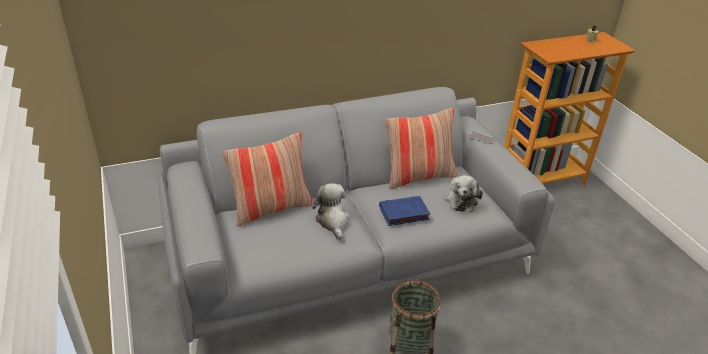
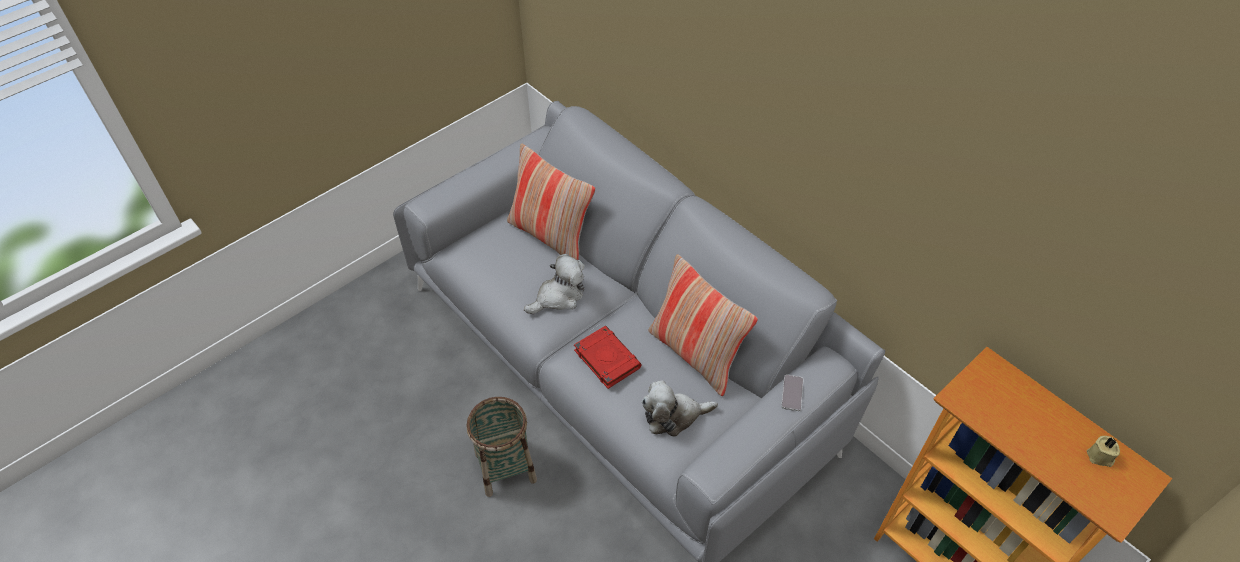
camera: 70 degrees right, 15 degrees up
blue book [379,196,430,226] -> red book [574,326,641,389]

